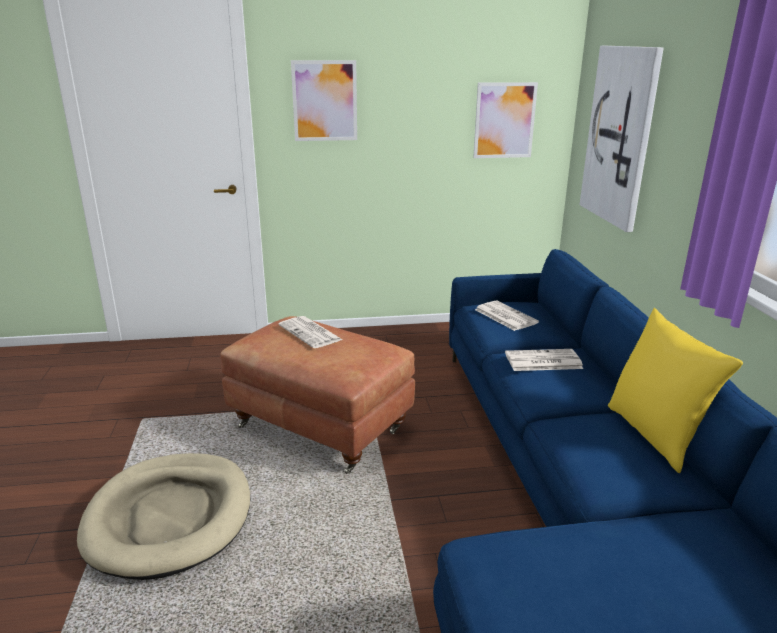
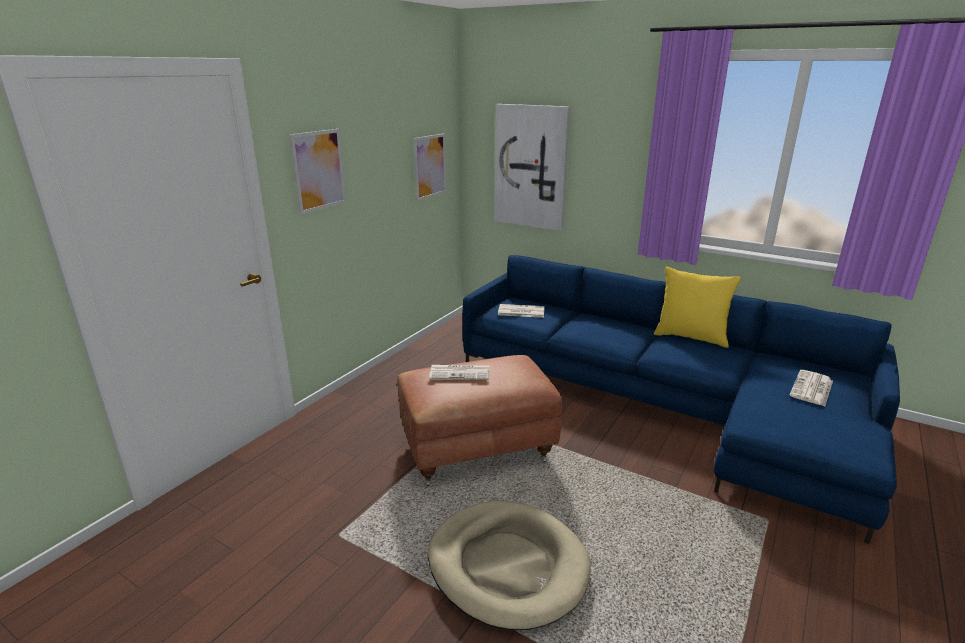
camera: 50 degrees left, 0 degrees up
newspaper [505,349,583,371] -> newspaper moved to [789,370,833,406]

